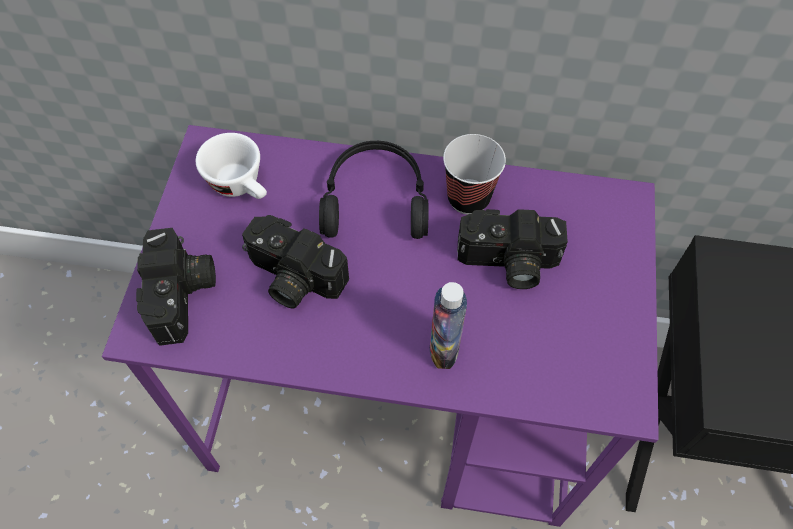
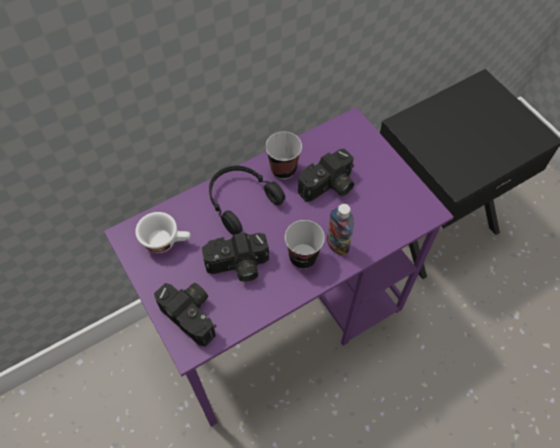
camera: 40 degrees left, 0 degrees up
none -> cup [285,220,325,269]

